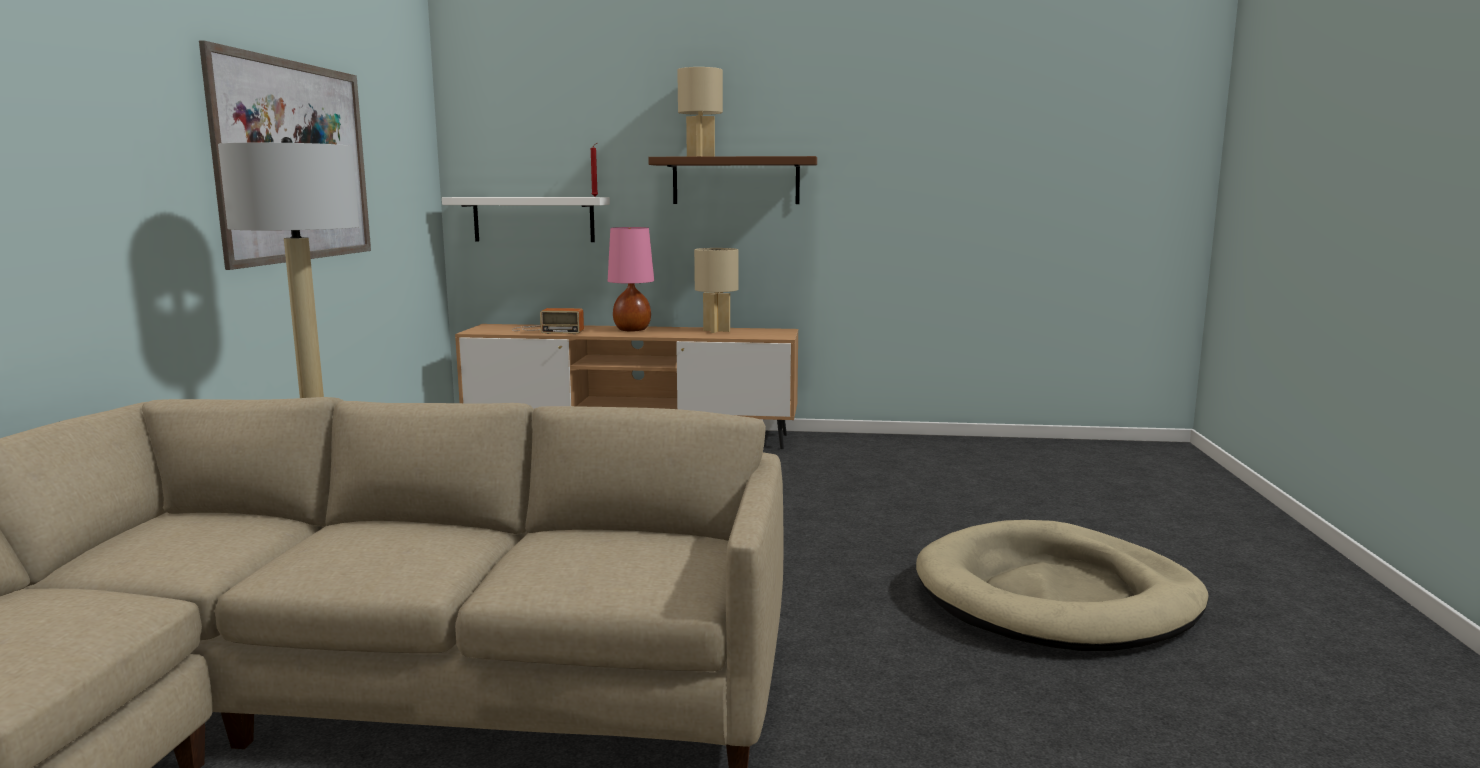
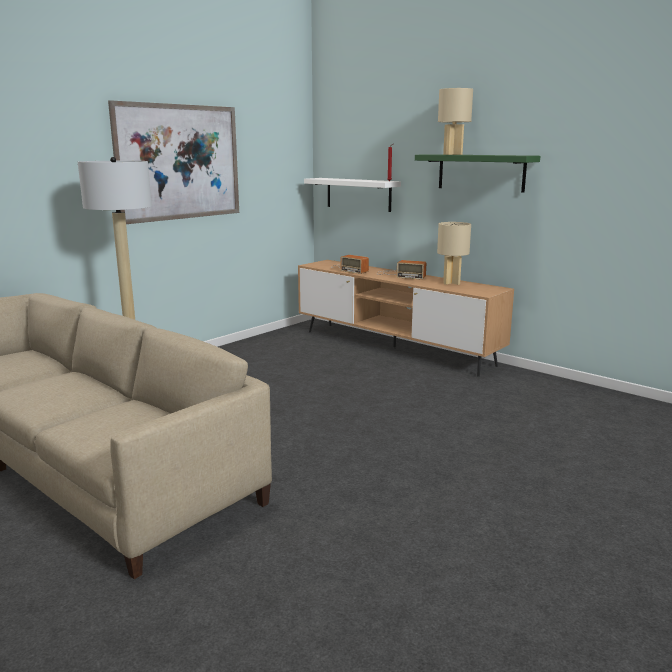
camera: 35 degrees right, 5 degrees up
pink table lamp [608,227,654,332] -> radio [377,260,426,280]
brown shelf [648,156,817,204] -> green shelf [415,154,540,193]
beige dog bed [916,520,1208,651] -> none

